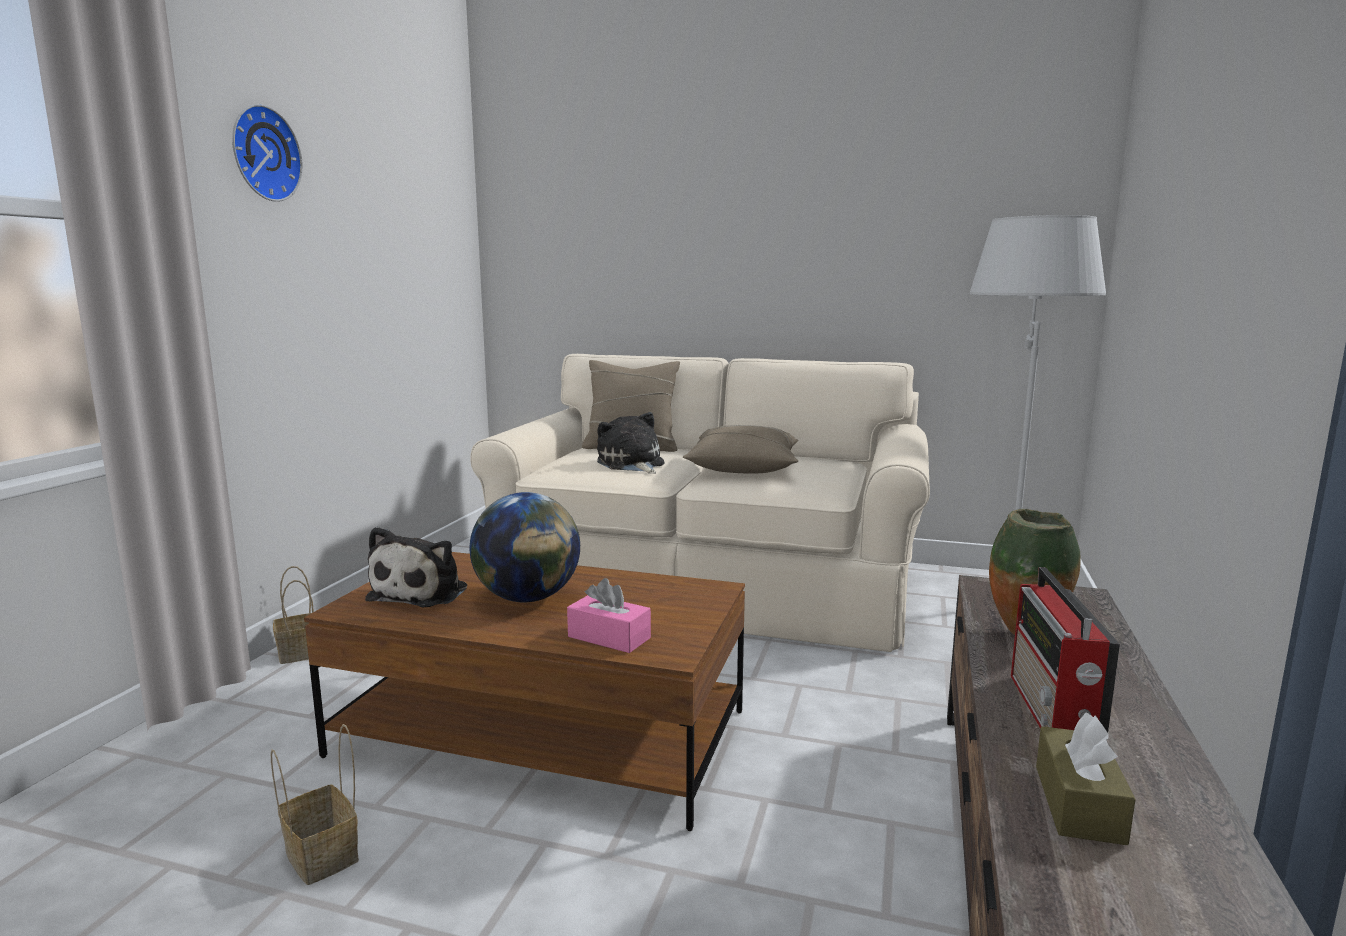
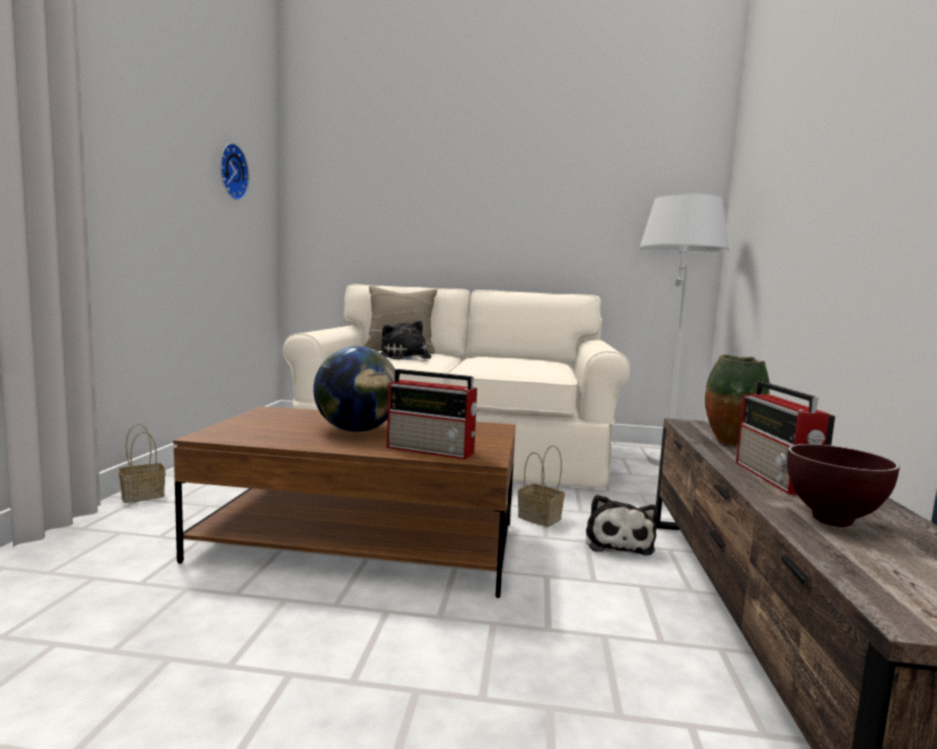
camera: 10 degrees left, 5 degrees down
wall clock [232,104,303,202] -> wall clock moved to [220,143,249,200]
basket [271,724,359,885] -> basket moved to [518,445,565,527]
plush toy [365,527,467,608] -> plush toy moved to [586,494,658,555]
pink tissue box [567,578,651,653] -> radio [387,369,479,459]
beige pillow [683,425,798,474] -> none
brown tissue box [1036,713,1136,845] -> brown bowl [787,444,900,527]

